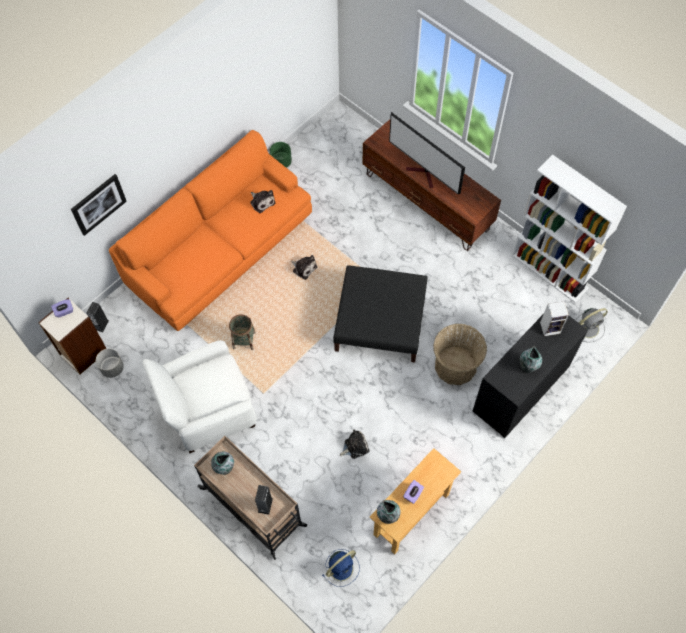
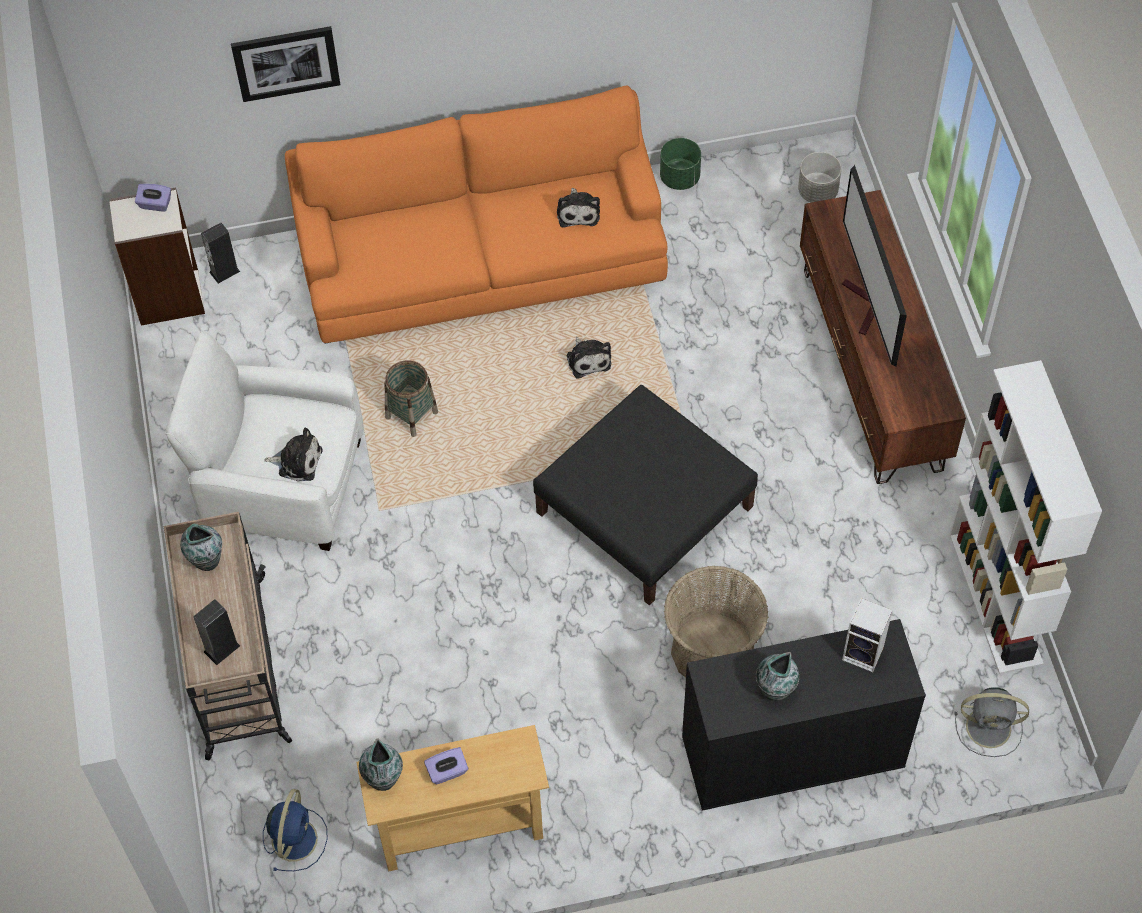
camera: 35 degrees right, 5 degrees down
grey planter [96,349,124,378] -> grey planter moved to [798,152,842,203]
blue fan [322,549,360,587] -> blue fan turned 75 degrees counterclockwise [263,789,328,871]
plush toy [340,430,370,459] -> plush toy moved to [264,428,323,481]

